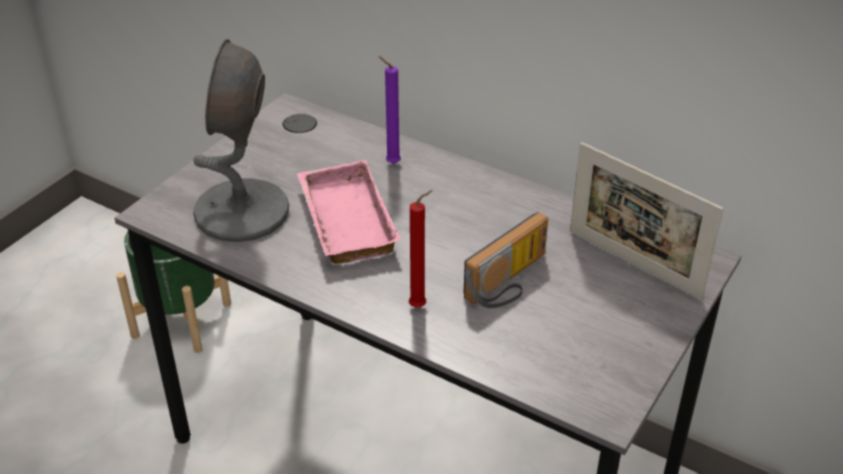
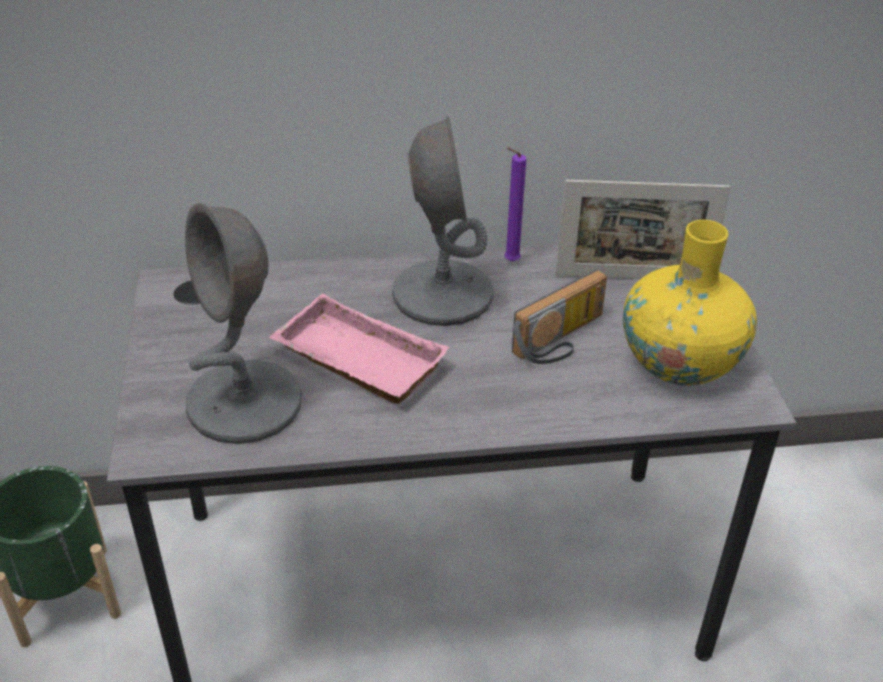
camera: 40 degrees left, 0 degrees up
purple candle [378,56,401,164] -> purple candle moved to [504,147,526,262]
red candle [409,190,433,307] -> none
radio [464,212,548,308] -> radio turned 45 degrees clockwise [512,270,607,364]
none -> grey table lamp [392,116,494,326]
none -> yellow vase [623,220,757,386]

